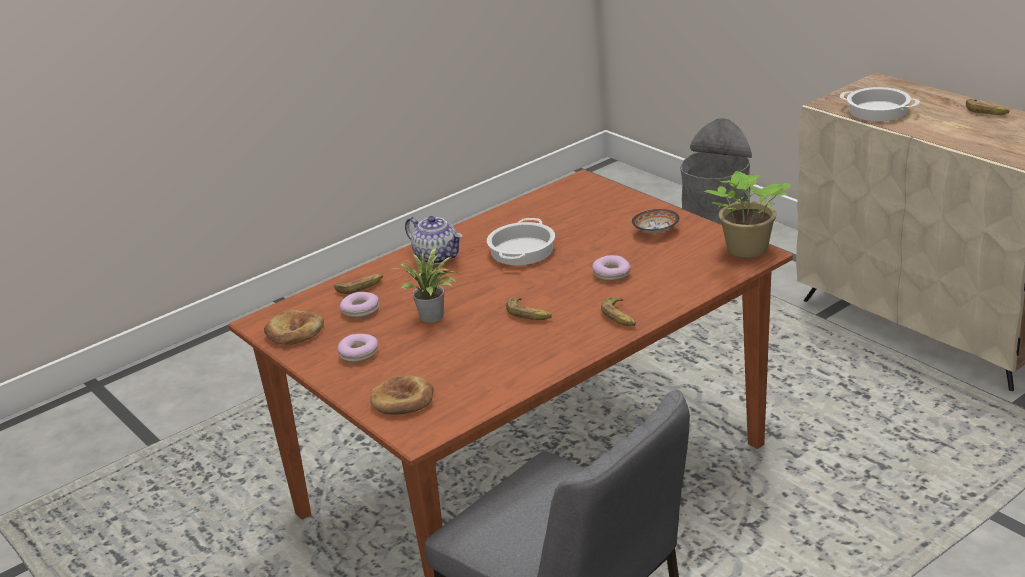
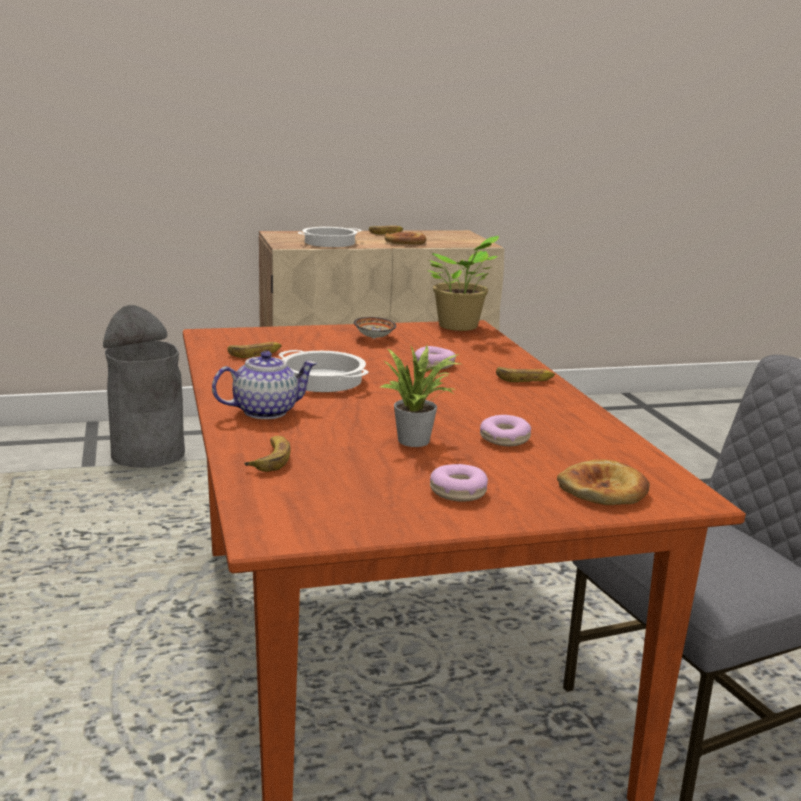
camera: 70 degrees left, 10 degrees down
bread [264,310,324,345] -> bread moved to [385,232,426,245]
donut [340,292,379,318] -> donut moved to [480,415,531,447]
banana [506,298,552,320] -> banana moved to [227,342,282,358]

